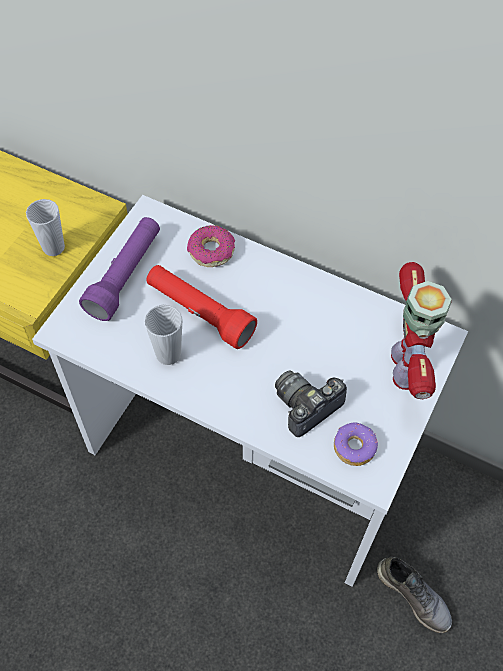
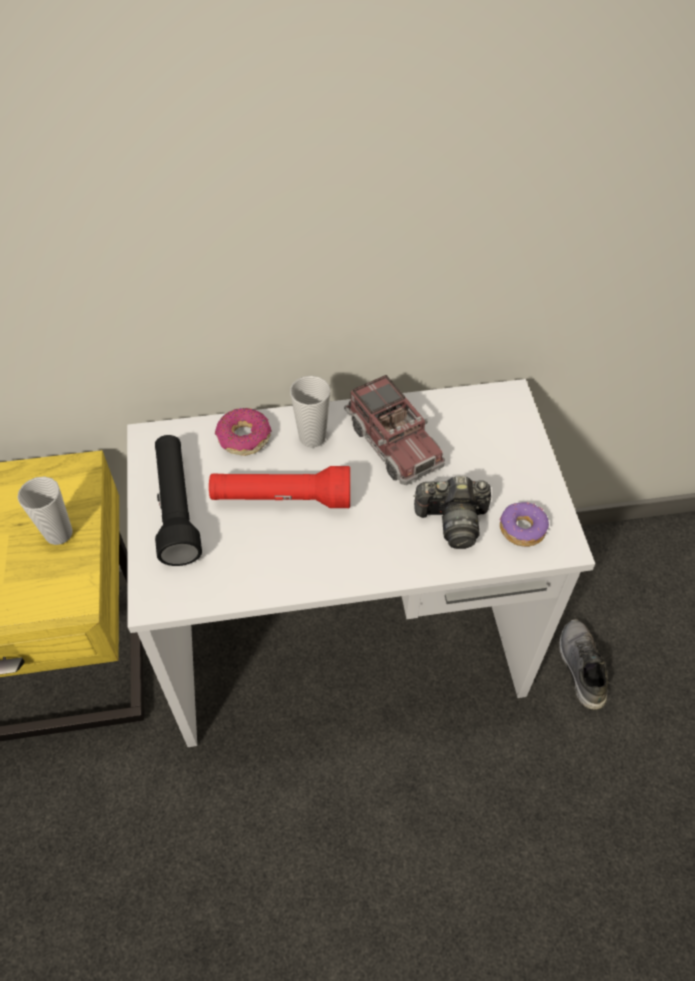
camera: 35 degrees left, 5 degrees down
purple flashlight [79,217,160,321] -> black flashlight [155,435,202,566]
cup [145,305,183,365] -> cup moved to [290,376,330,448]
camera [275,371,347,437] -> camera turned 105 degrees counterclockwise [413,476,491,549]
grey shoe [377,557,452,633] -> grey shoe turned 105 degrees counterclockwise [559,619,608,710]
toy robot [391,262,452,399] -> none
none -> toy truck [344,375,445,485]

